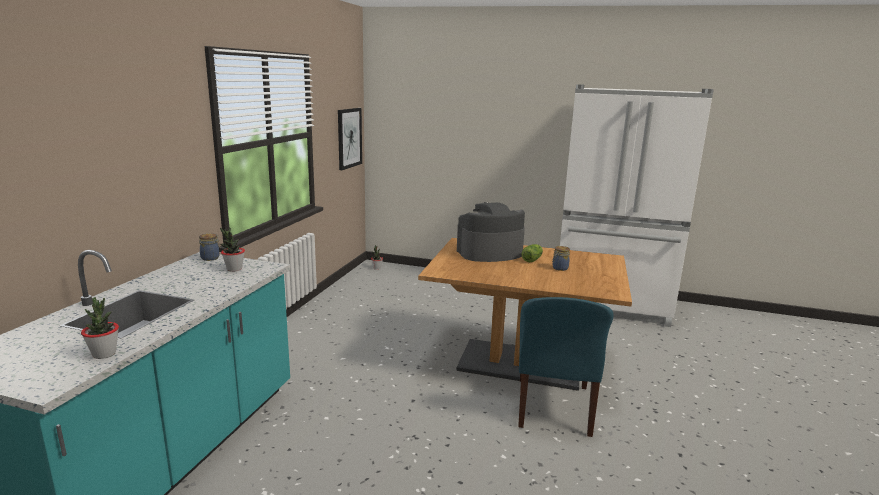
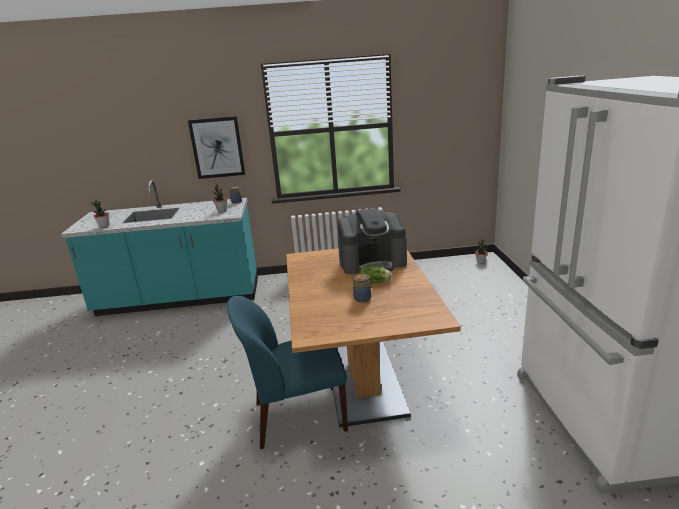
camera: 70 degrees right, 5 degrees up
picture [338,108,362,170] -> picture moved to [188,116,245,179]
coffee machine [457,202,525,262] -> coffee machine turned 120 degrees clockwise [338,208,407,274]

